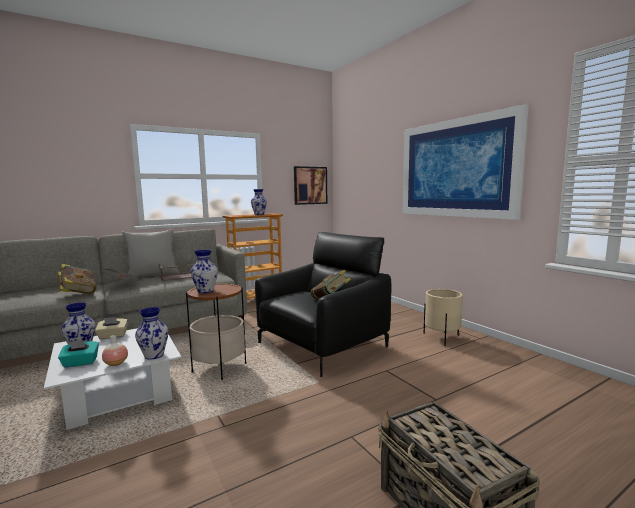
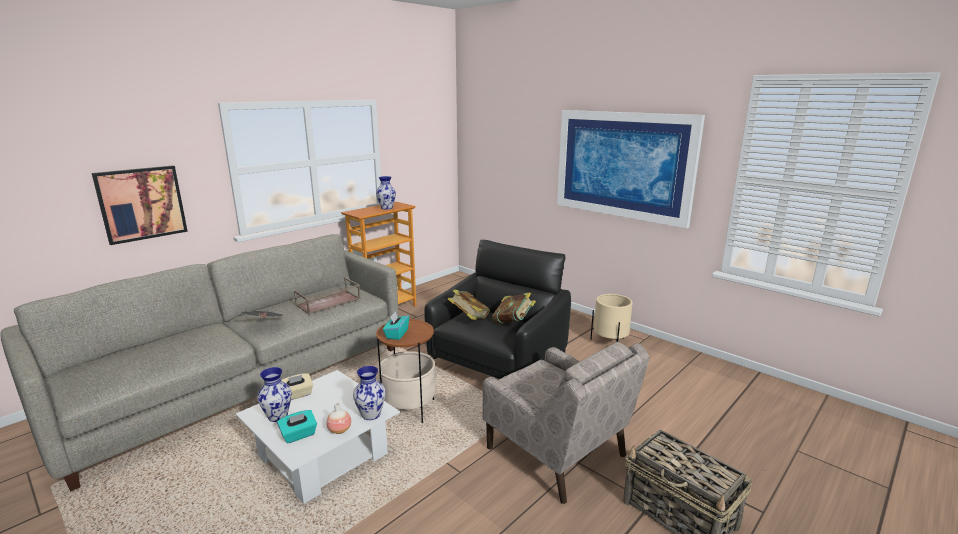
camera: 15 degrees left, 10 degrees up
book [57,264,97,294] -> book moved to [448,290,490,320]
grey pillow [122,230,179,277] -> none
vase [191,250,218,293] -> turquoise tissue box [383,311,409,340]
picture [294,166,327,205] -> picture moved to [92,165,188,245]
none -> beige armchair [482,342,649,504]

